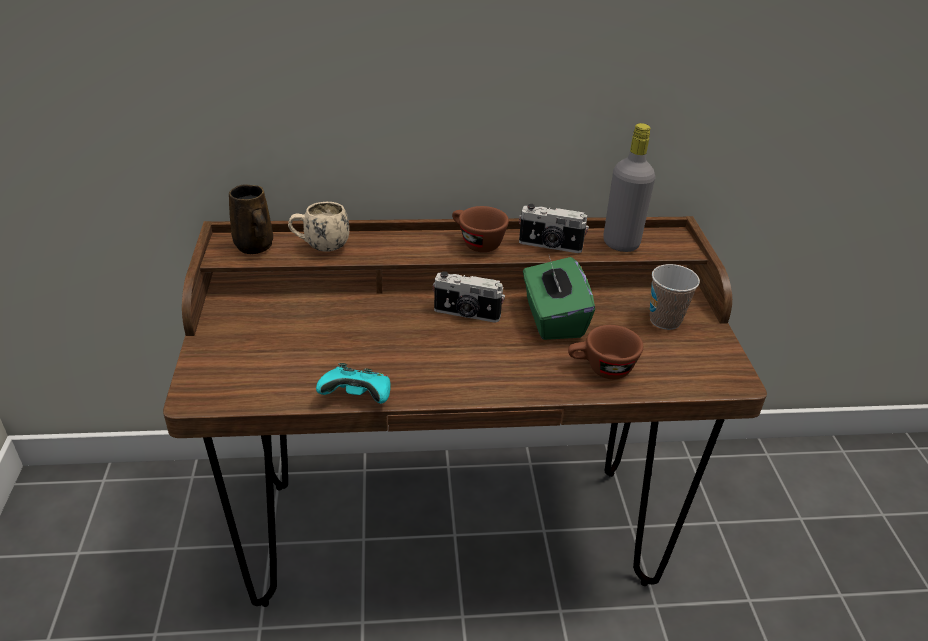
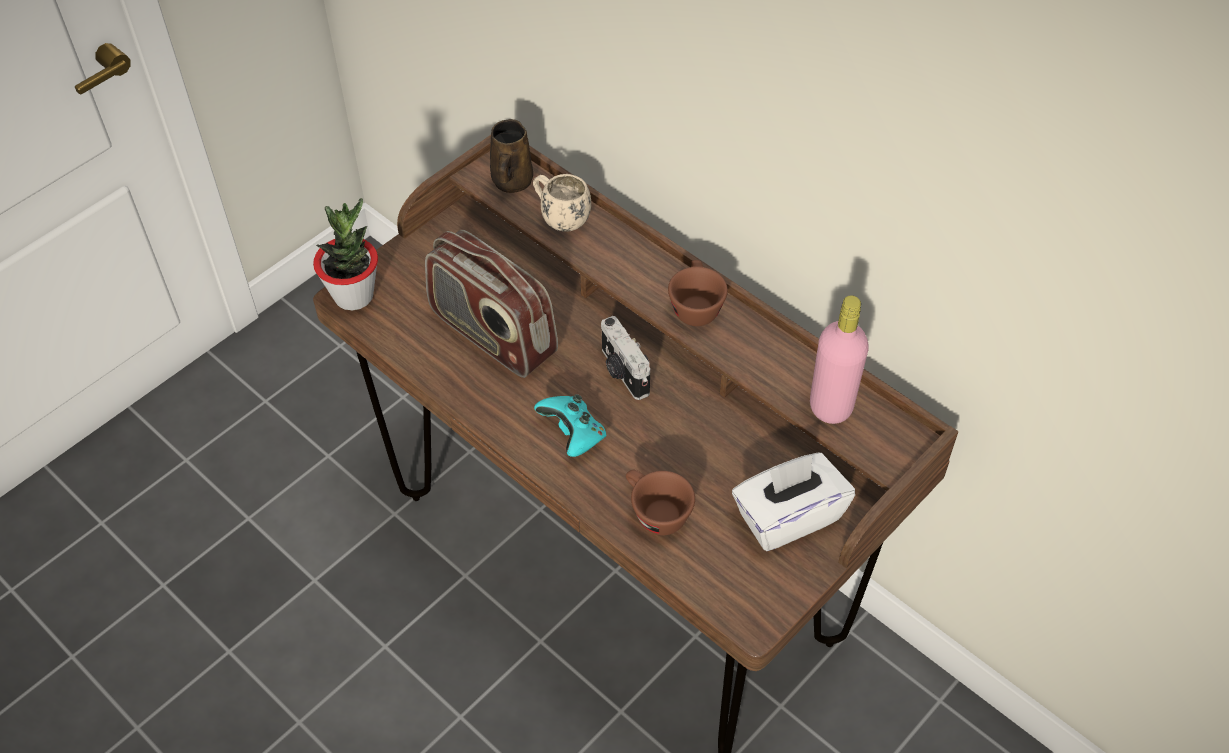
camera: 50 degrees right, 15 degrees up
turquoise game controller [316,363,390,404] -> turquoise game controller moved to [534,394,607,457]
camera [519,204,589,253] -> none
green tissue box [523,256,595,340] -> none
grey bottle [603,123,655,252] -> pink bottle [810,295,869,424]
cup [650,264,700,330] -> white tissue box [732,452,855,551]
none -> potted plant [313,198,378,311]
none -> radio [425,229,558,378]

